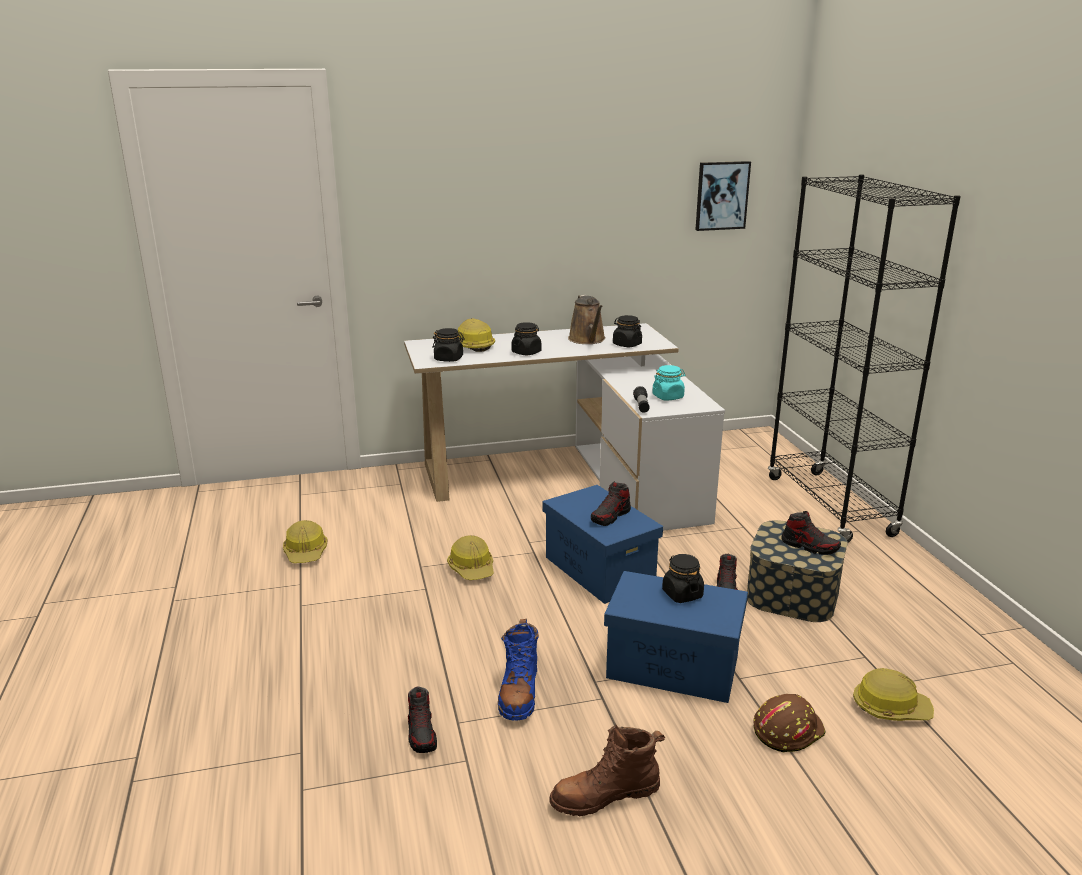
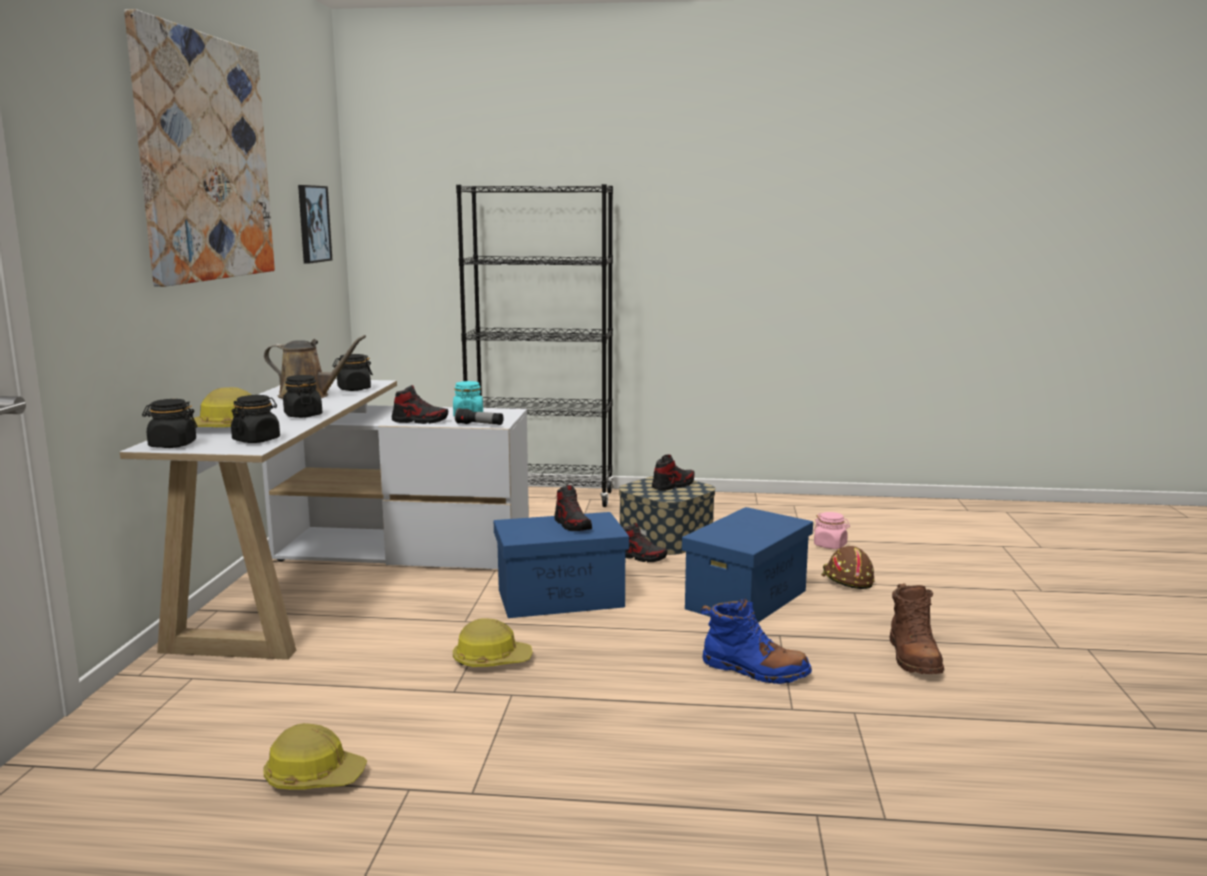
camera: 70 degrees left, 10 degrees down
shoe [408,687,437,753] -> shoe moved to [392,385,449,424]
black jar [662,554,704,603] -> black jar moved to [142,399,197,448]
hard hat [853,668,934,721] -> pink jar [813,512,850,549]
none -> picture [124,9,275,287]

